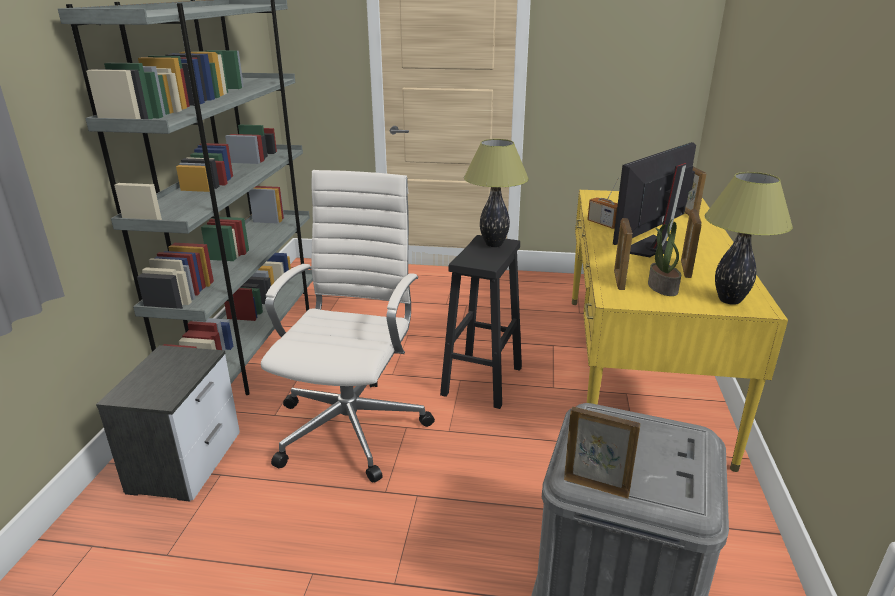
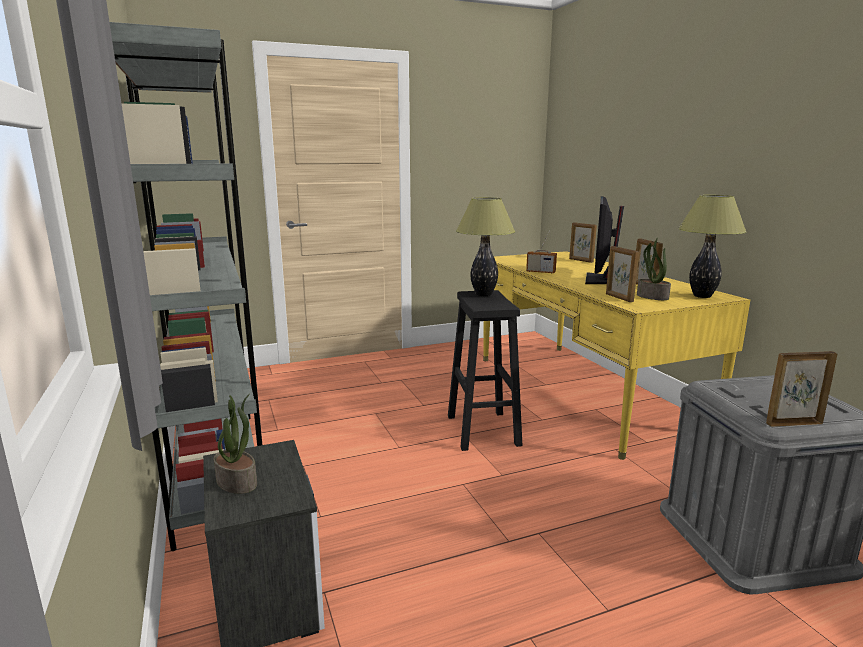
camera: 30 degrees left, 10 degrees down
white office chair [261,170,435,483] -> none
none -> potted plant [214,394,257,494]

